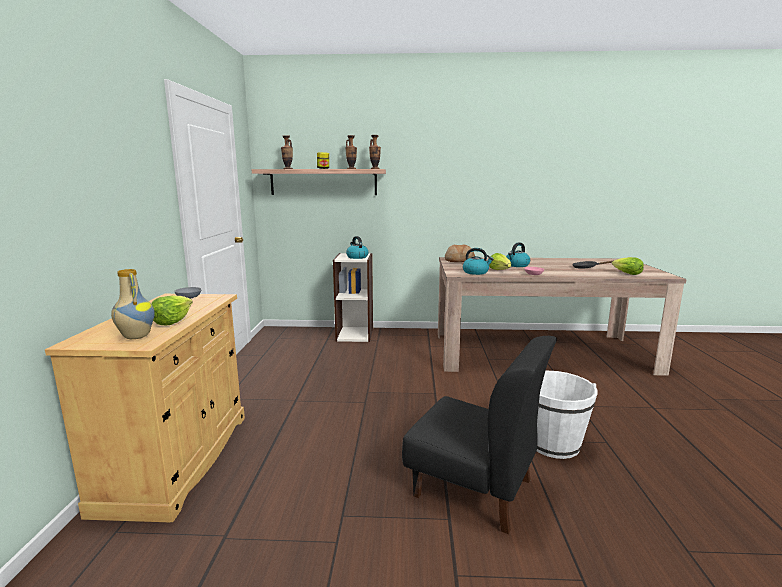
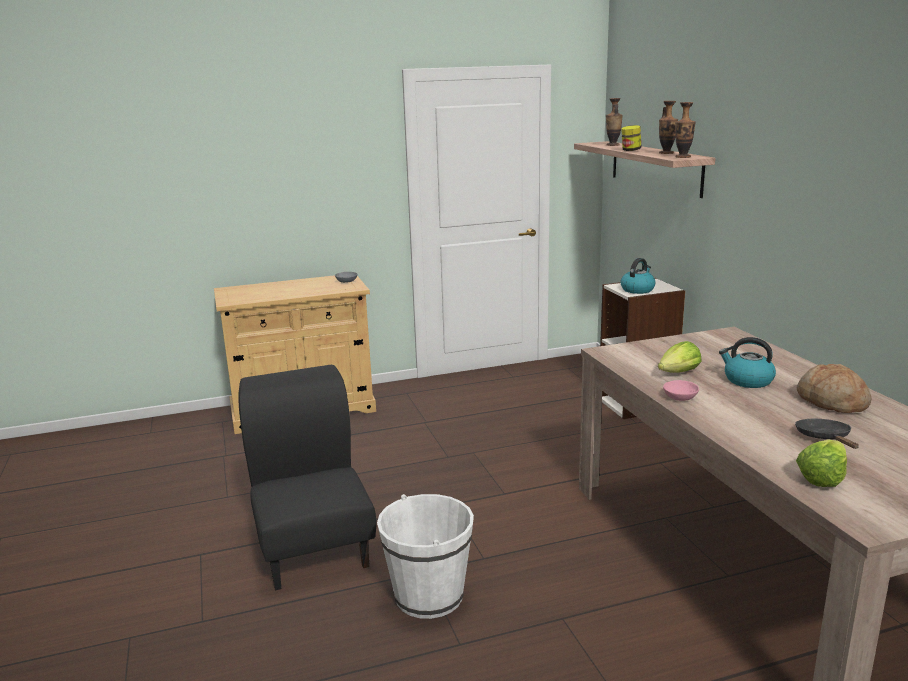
camera: 70 degrees right, 5 degrees up
vase [111,269,155,339] -> none
lettuce [151,296,193,325] -> none
black chair [402,336,557,534] -> black chair turned 150 degrees clockwise [238,364,377,591]
bread [445,245,475,262] -> bread moved to [797,364,872,413]
kettle [463,248,494,275] -> none

